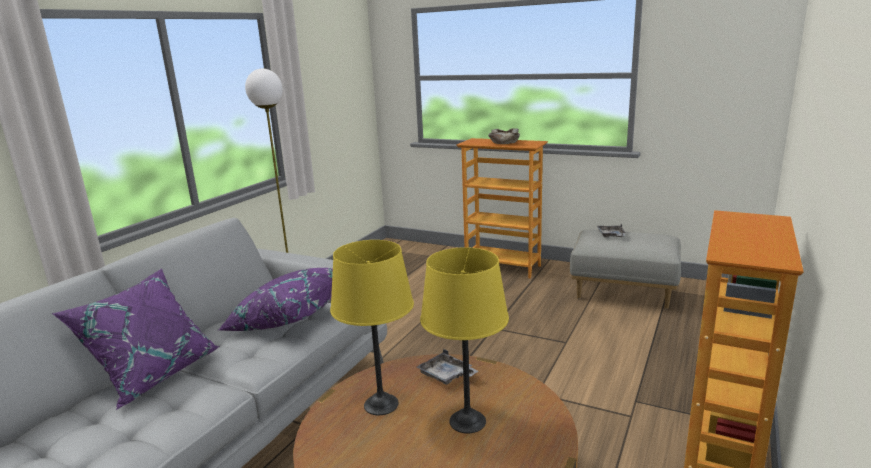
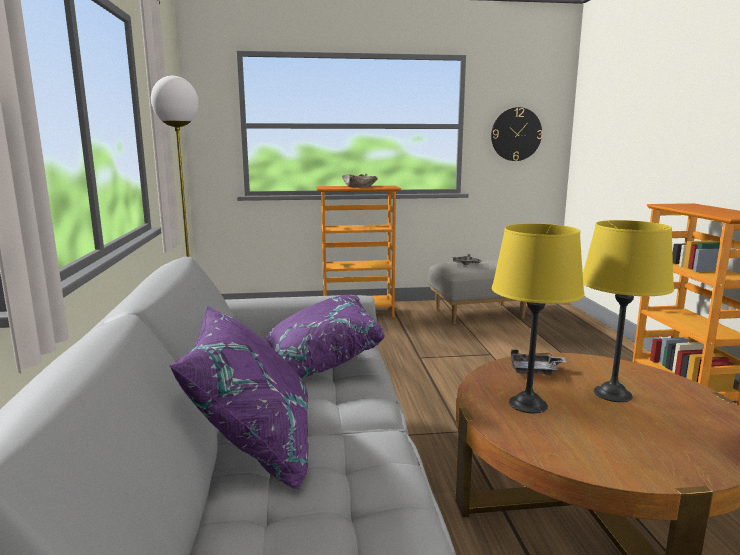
camera: 35 degrees left, 5 degrees down
none -> wall clock [491,107,542,161]

